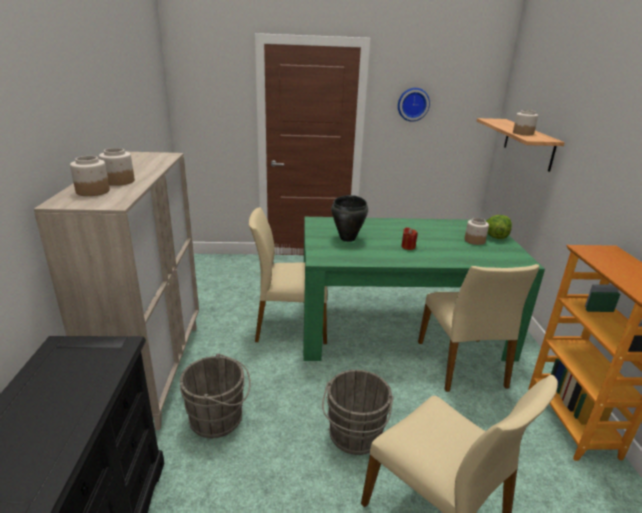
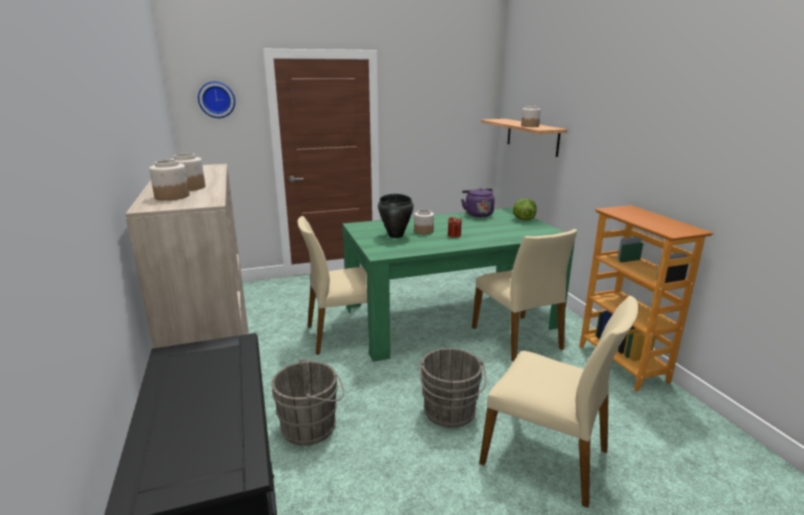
camera: 15 degrees left, 5 degrees down
wall clock [398,88,430,121] -> wall clock moved to [198,81,235,118]
jar [464,218,489,245] -> jar moved to [414,209,434,234]
none -> purple kettle [461,188,495,217]

